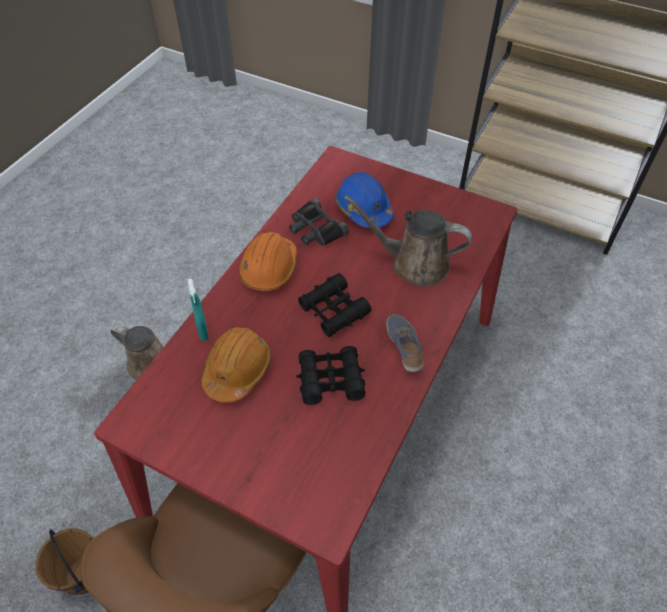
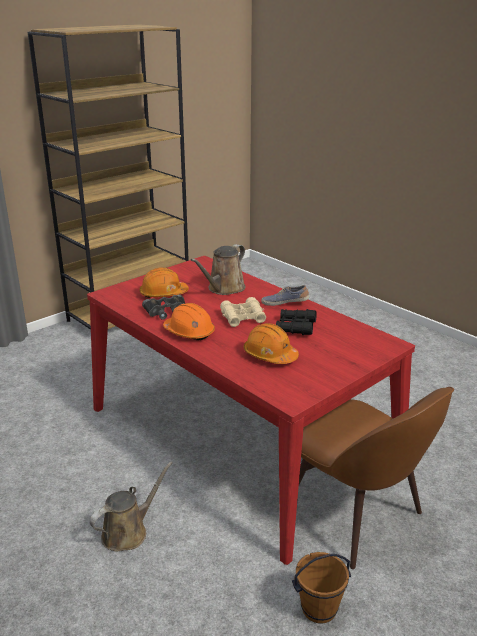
camera: 70 degrees left, 25 degrees down
turquoise spray bottle [188,279,209,341] -> none
black binoculars [298,273,371,337] -> beige binoculars [220,297,266,327]
blue hard hat [335,172,394,228] -> orange hard hat [139,268,189,298]

